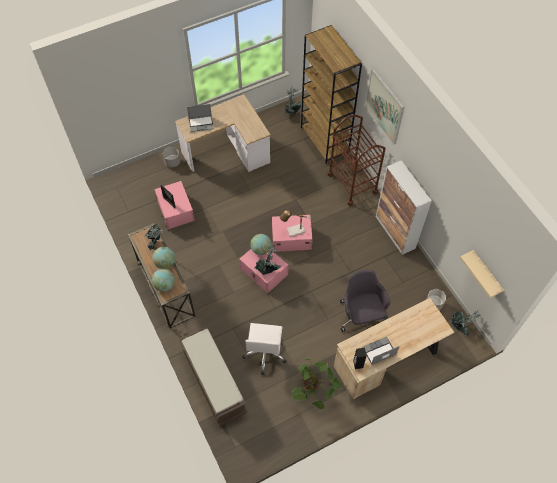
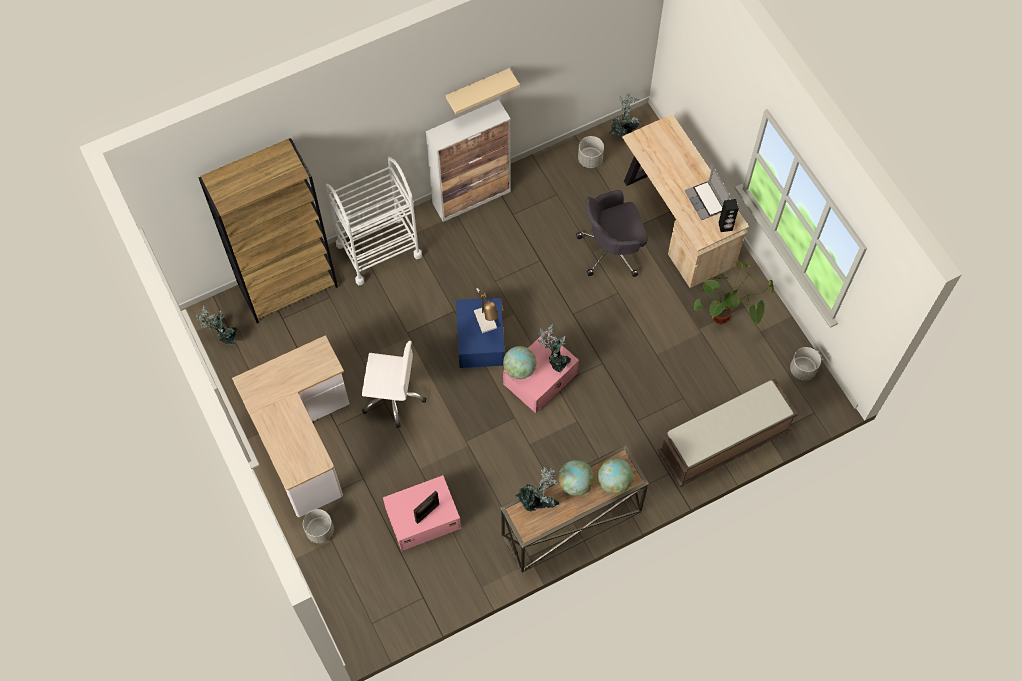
camera: 90 degrees left, 5 degrees up
laptop [187,104,214,132] -> none
white office chair [242,323,287,375] -> white office chair moved to [362,341,426,428]
pink storage box [272,215,313,252] -> blue storage box [456,297,506,368]
brown cart [327,115,386,206] -> white cart [326,157,422,285]
picture [365,68,404,145] -> none
beige shelf [460,250,504,298] -> beige shelf moved to [446,68,520,114]
none -> grey planter [790,347,821,380]

